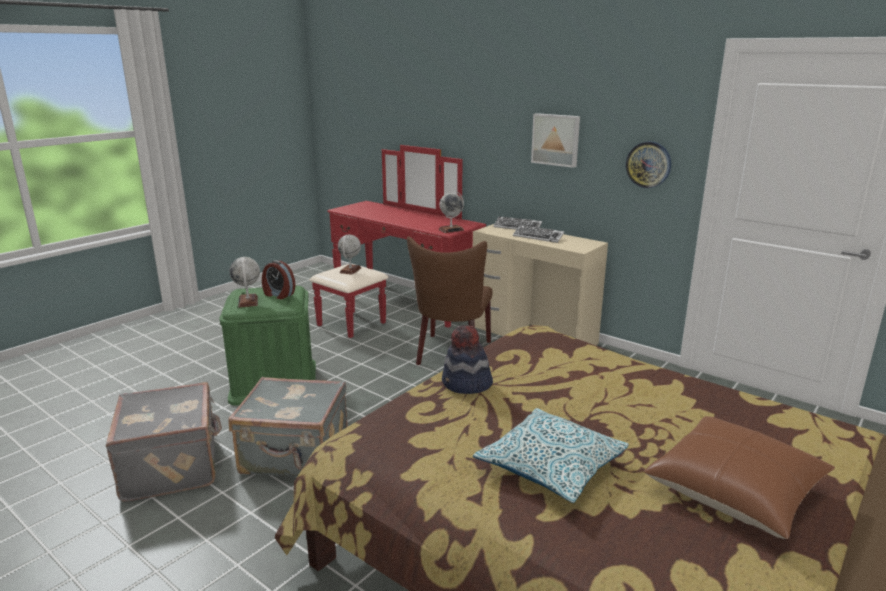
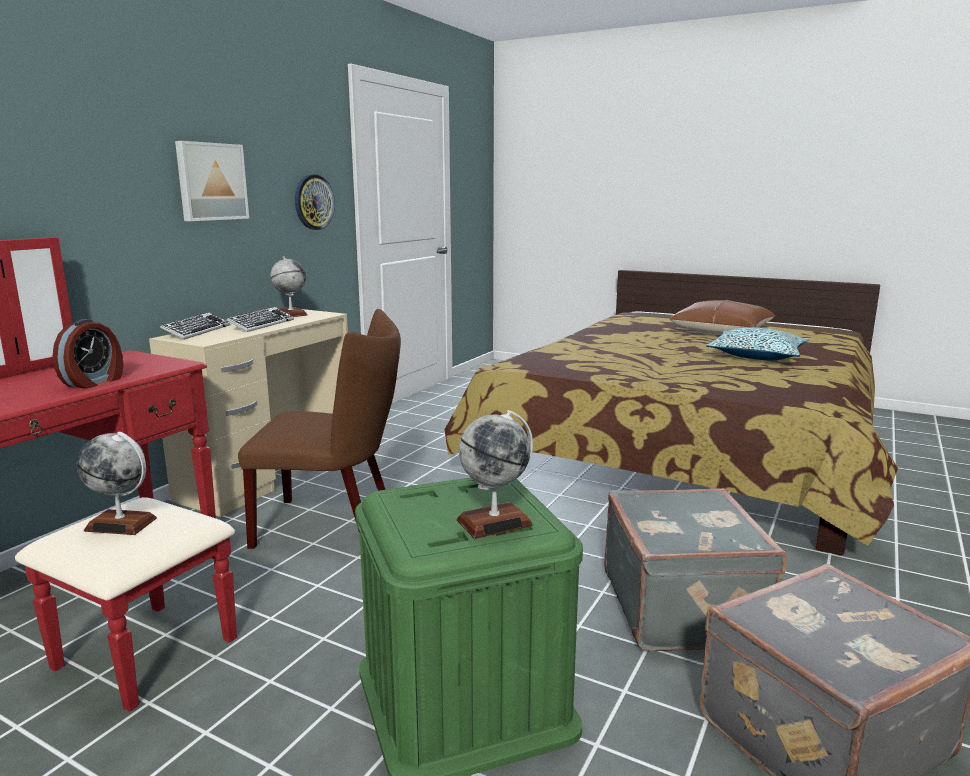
camera: 100 degrees left, 5 degrees down
alarm clock [262,260,295,299] -> alarm clock moved to [53,319,123,389]
globe [438,191,464,233] -> globe moved to [270,256,308,317]
hat [442,325,493,394] -> none

